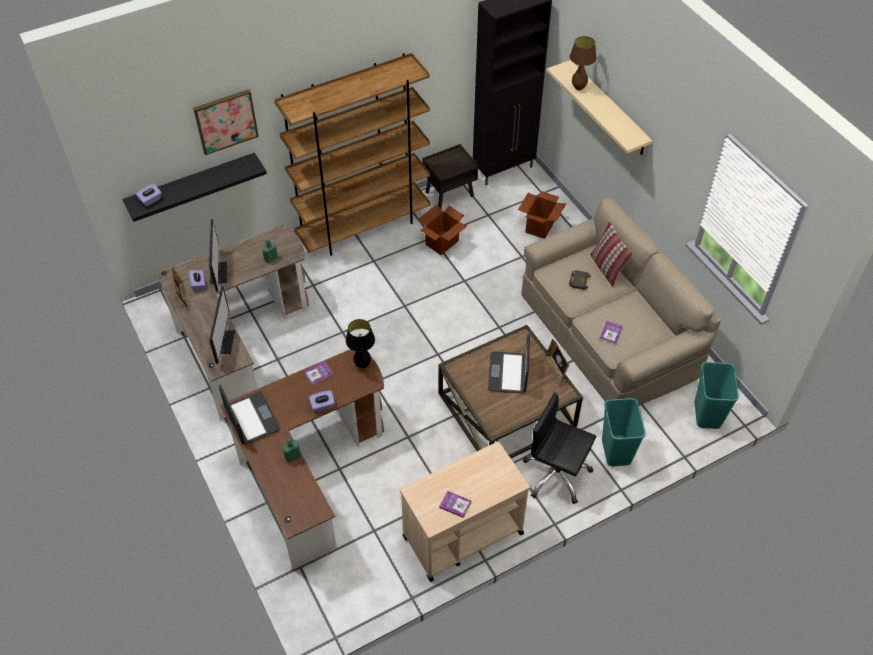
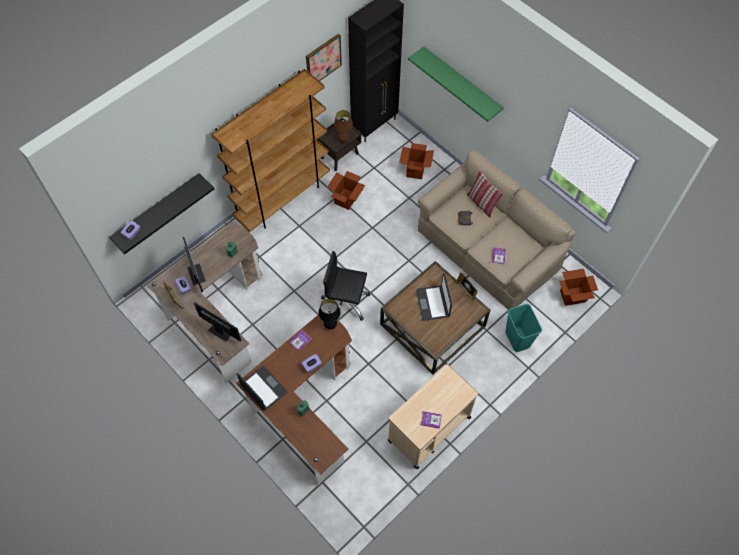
camera: 15 degrees left, 10 degrees up
picture [193,89,259,155] -> picture moved to [306,33,342,81]
monitor [209,286,235,364] -> monitor turned 45 degrees counterclockwise [194,302,242,342]
black office chair [523,392,596,504] -> black office chair moved to [321,251,370,321]
beige shelf [547,60,653,155] -> green shelf [408,46,504,122]
brown table lamp [570,36,596,90] -> brown table lamp moved to [334,110,353,143]
turquoise trash can [695,362,739,429] -> cardboard box [559,269,598,306]

